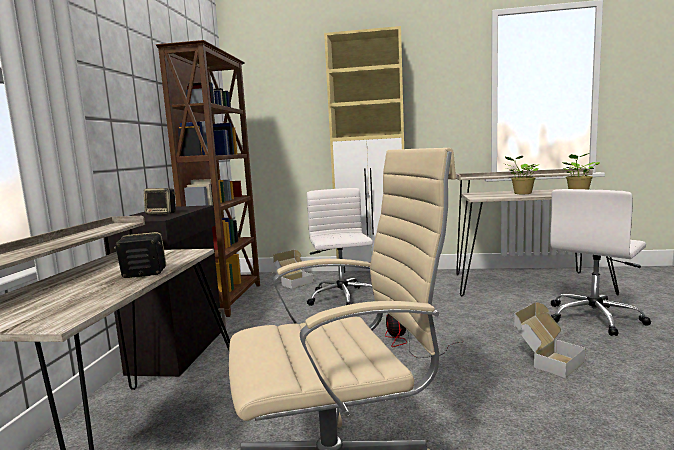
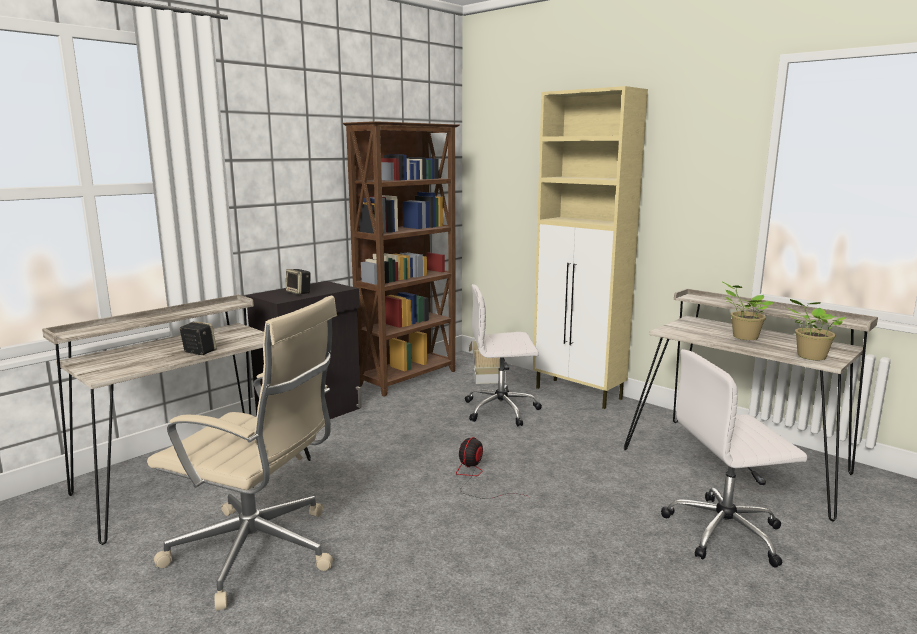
camera: 35 degrees right, 5 degrees up
white office chair [307,188,373,306] -> white office chair turned 120 degrees counterclockwise [465,284,542,427]
cardboard box [514,302,586,378] -> none

